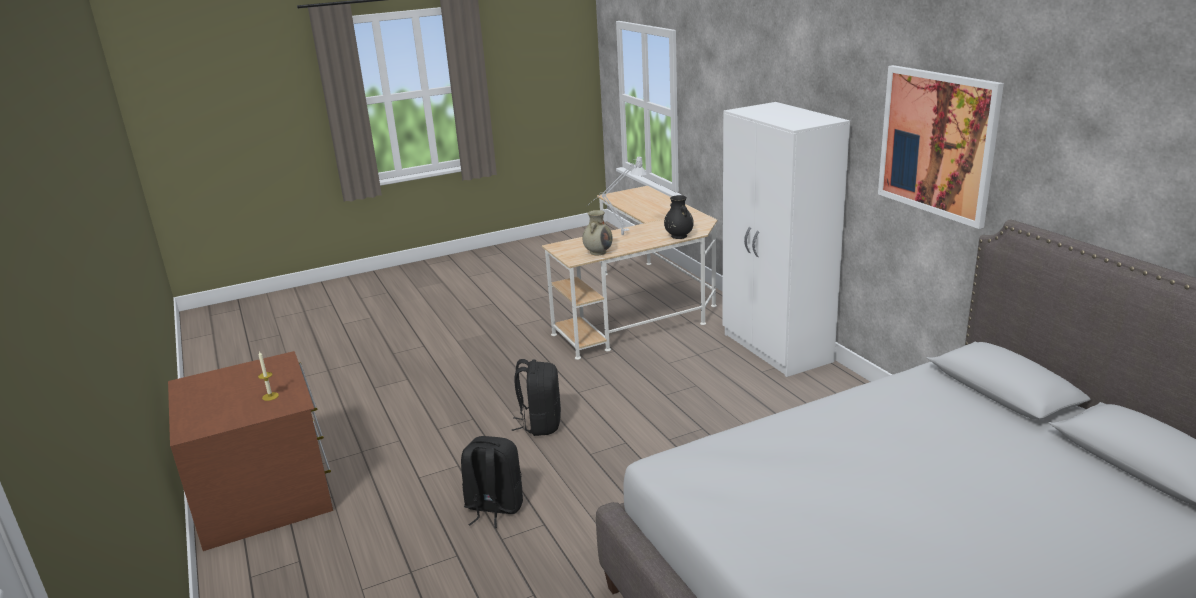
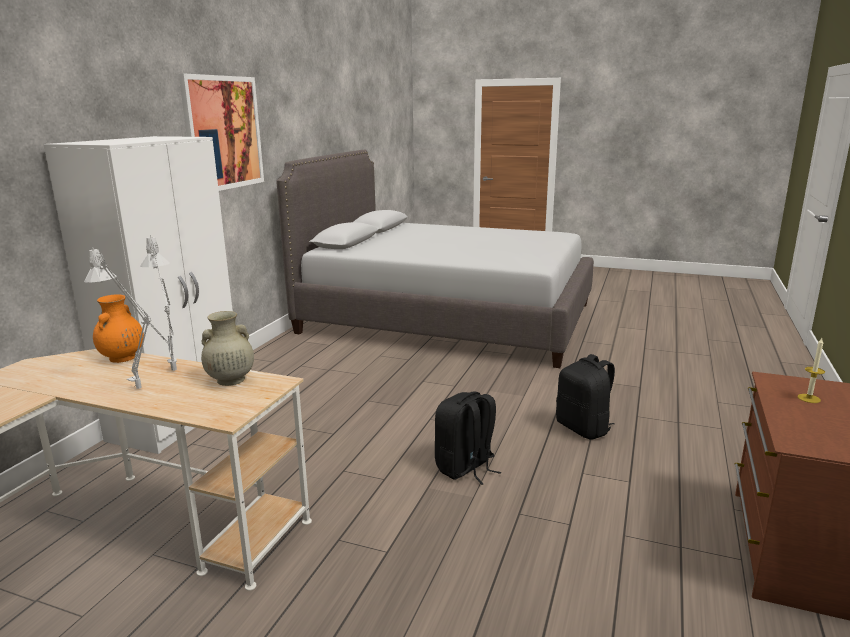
camera: 135 degrees left, 5 degrees down
black vase [664,195,694,239] -> orange vase [93,294,144,363]
none -> grey table lamp [140,235,177,371]

